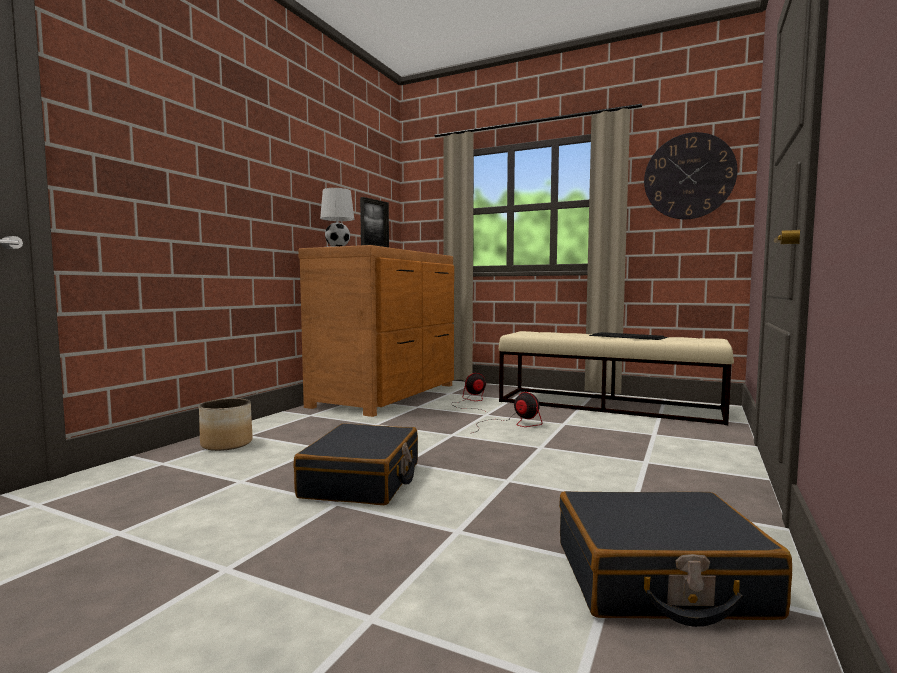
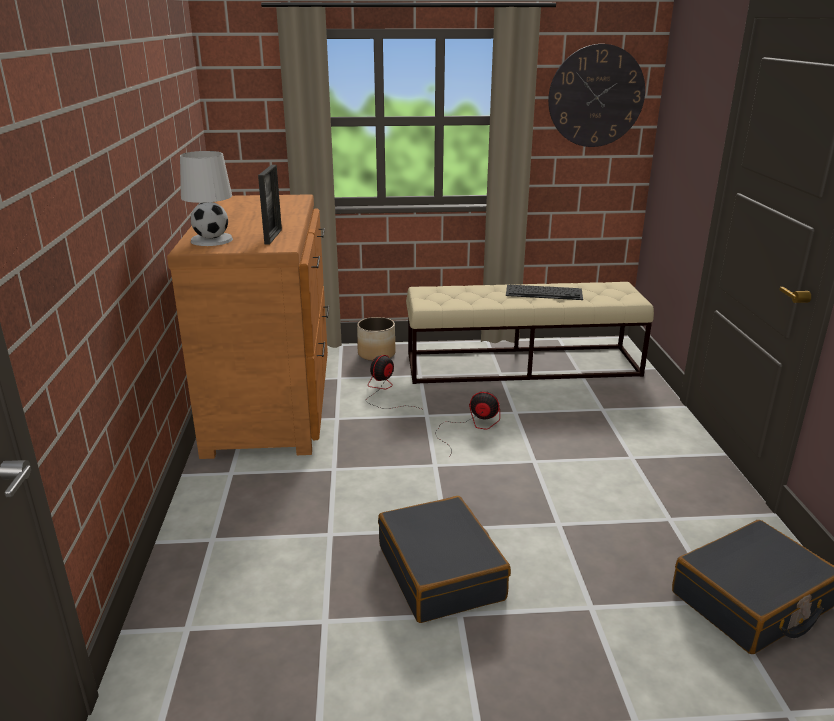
camera: 30 degrees left, 20 degrees up
planter [199,398,252,451] -> planter moved to [357,317,396,361]

